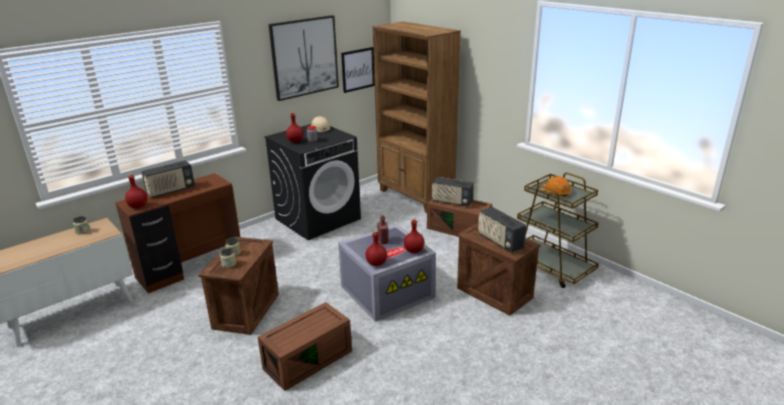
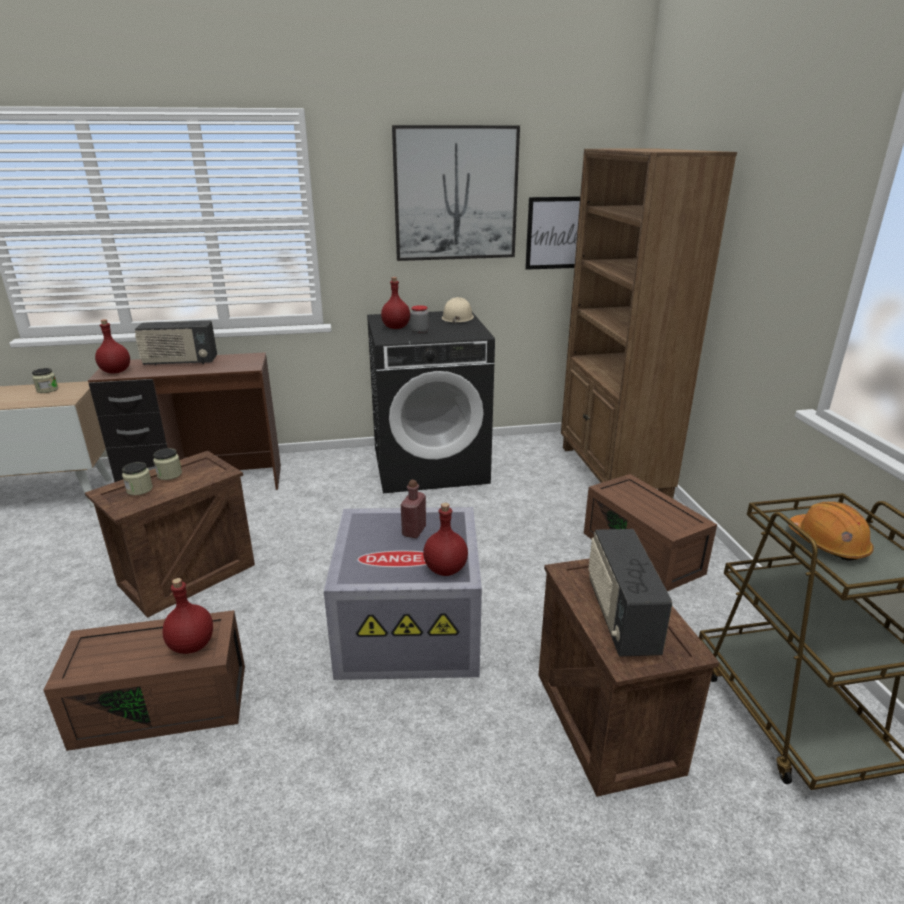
camera: 30 degrees right, 0 degrees up
red bottle [365,230,387,266] -> red bottle moved to [162,578,213,654]
radio [432,177,474,207] -> none

